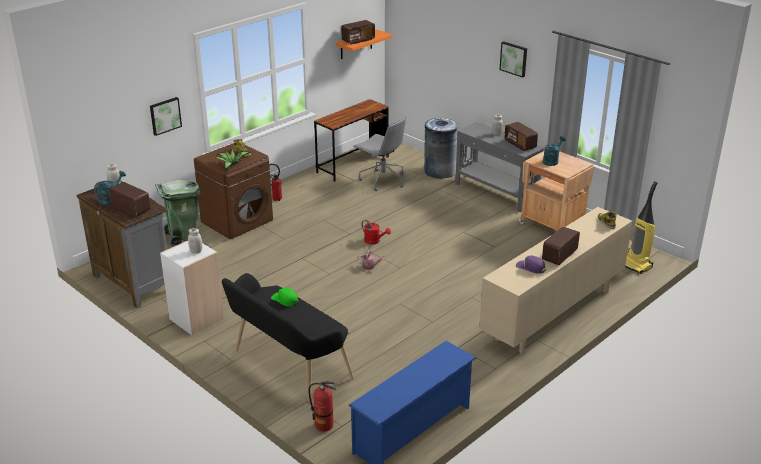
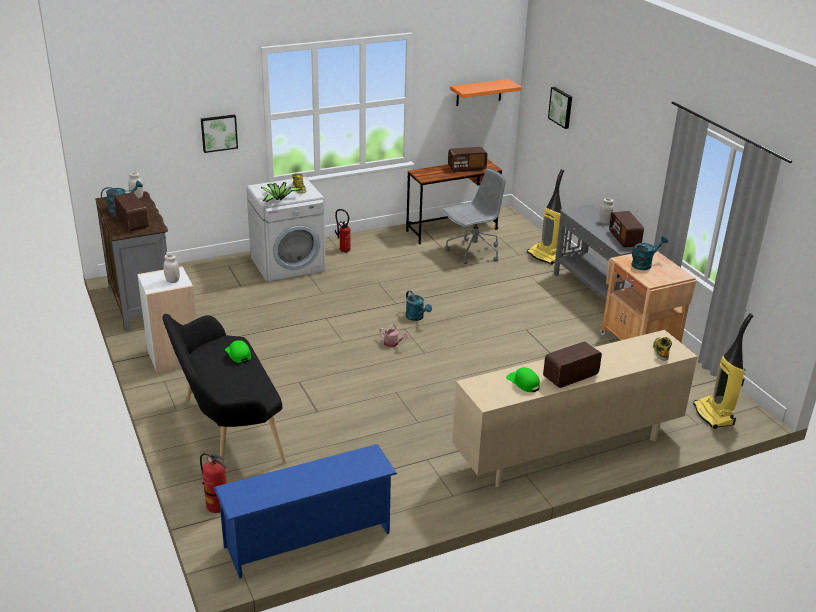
camera: 20 degrees right, 0 degrees up
green trash can [155,180,200,247] -> none
brown washing machine [194,143,273,239] -> white washing machine [246,177,326,282]
radio [341,20,375,44] -> radio moved to [448,147,487,172]
grey office chair [353,117,406,191] -> grey office chair turned 90 degrees counterclockwise [441,168,506,264]
red watering can [361,220,391,245] -> turquoise watering can [406,290,432,321]
grey trash can [424,118,458,178] -> vacuum cleaner [527,169,564,265]
picture [499,41,527,78] -> picture moved to [548,87,572,129]
purple cap [516,255,545,274] -> green cap [506,367,540,392]

